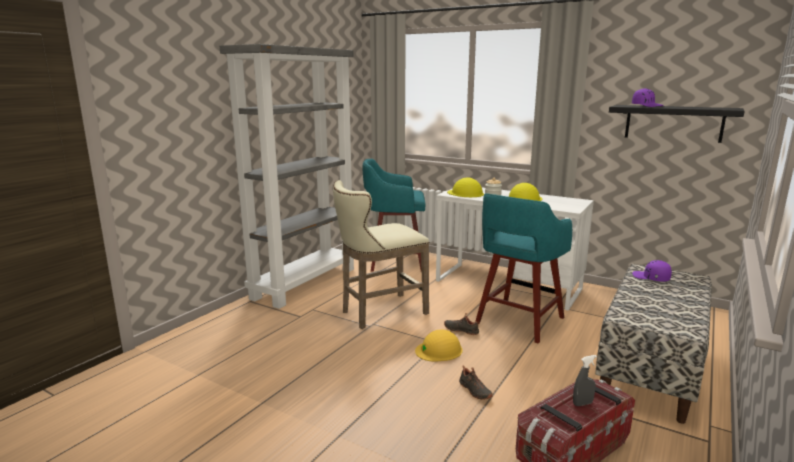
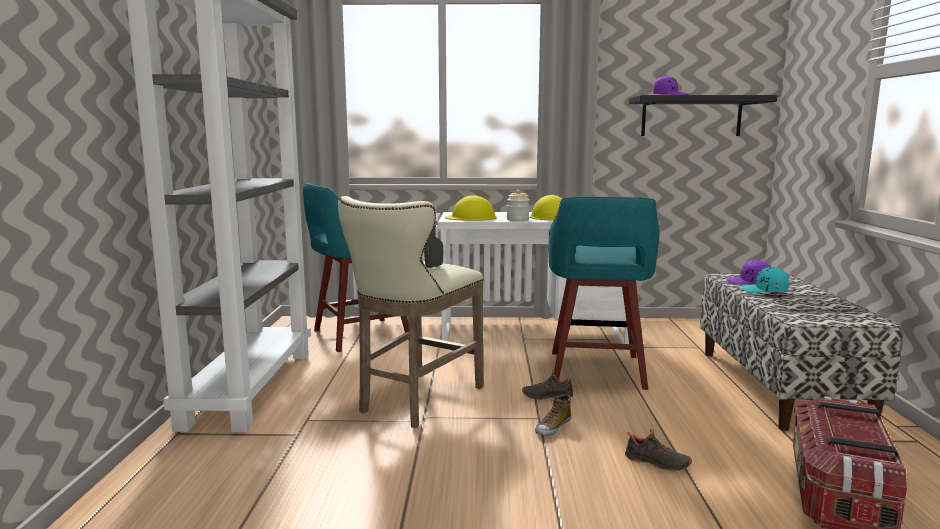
camera: 30 degrees left, 5 degrees down
yellow hard hat [415,329,463,362] -> shoe [535,394,571,436]
grey spray bottle [573,355,597,406] -> grey spray bottle moved to [424,213,443,268]
none -> turquoise cap [740,267,789,293]

